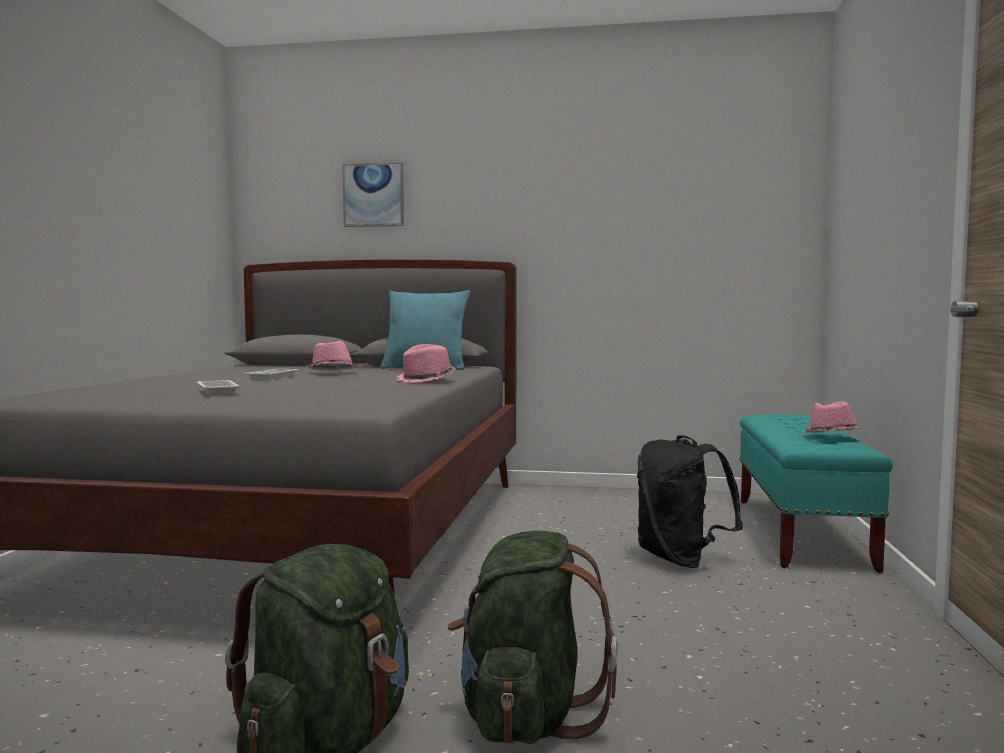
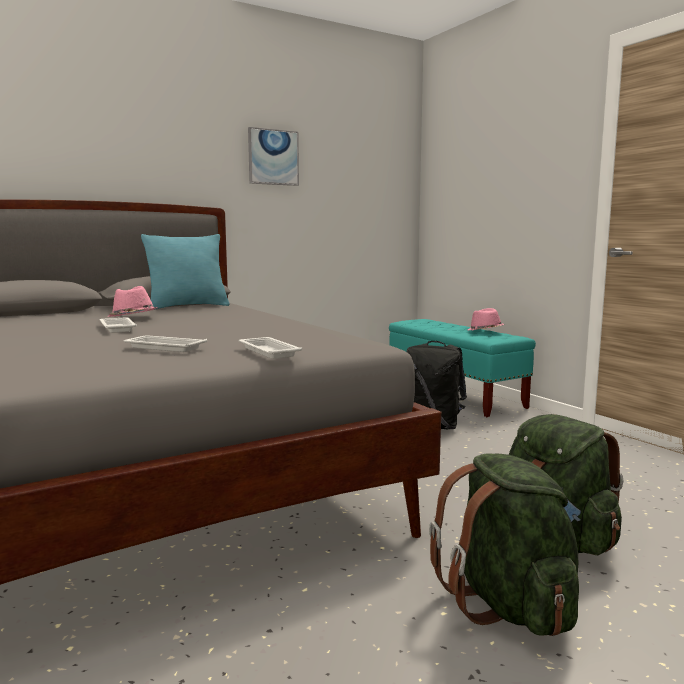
camera: 40 degrees left, 5 degrees up
picture [343,162,404,227] -> picture moved to [248,127,299,186]
pink hat [397,344,455,383] -> none
none -> white tray [239,337,302,359]

